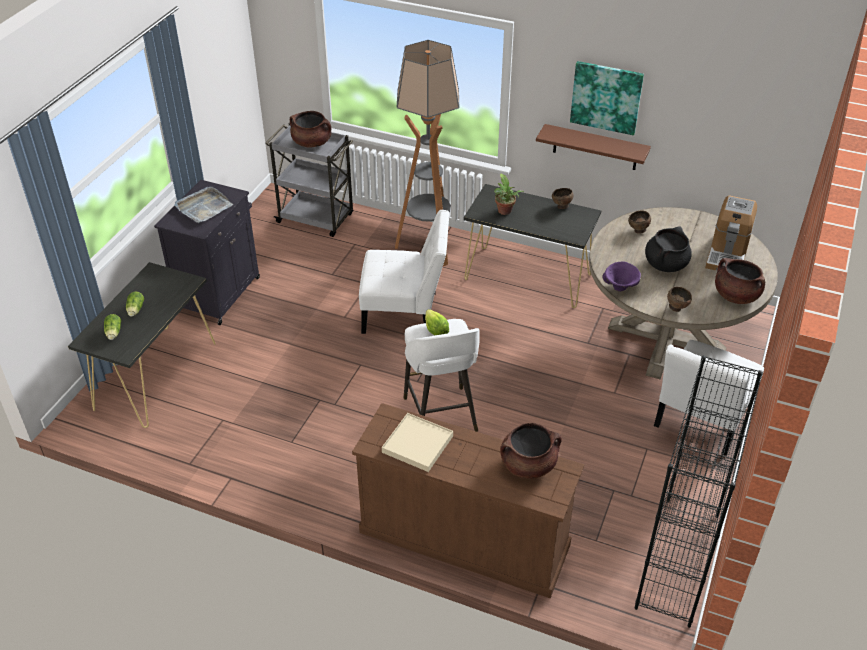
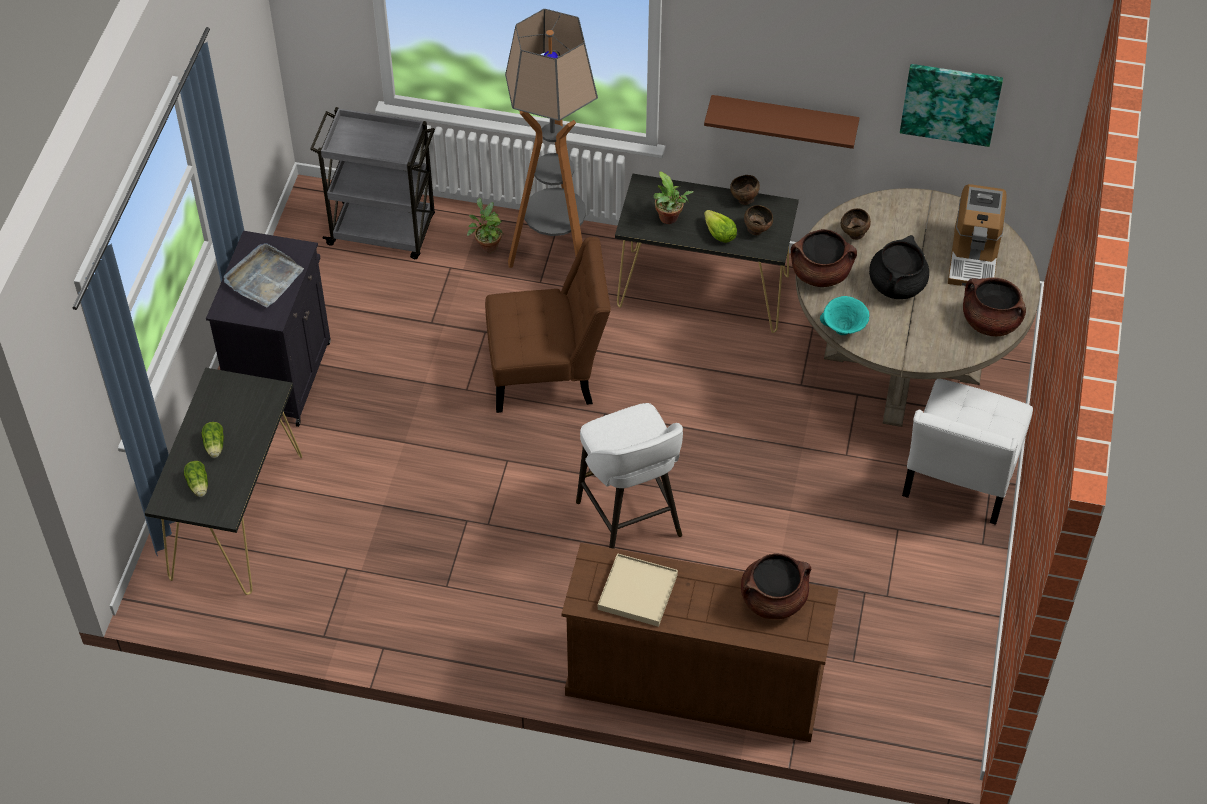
camera: 10 degrees left, 10 degrees up
brown cooking pot [290,111,331,147] -> brown cooking pot moved to [791,229,857,287]
white chair [359,210,449,334] -> brown chair [485,237,611,413]
lettuce [425,309,449,335] -> lettuce moved to [704,210,737,243]
picture [570,61,644,135] -> picture moved to [900,64,1003,147]
purple bowl [602,261,641,291] -> turquoise bowl [820,296,869,335]
black bookcase [635,355,763,628] -> none
brown bowl [667,287,692,312] -> brown bowl moved to [744,205,773,235]
none -> potted plant [467,198,504,253]

